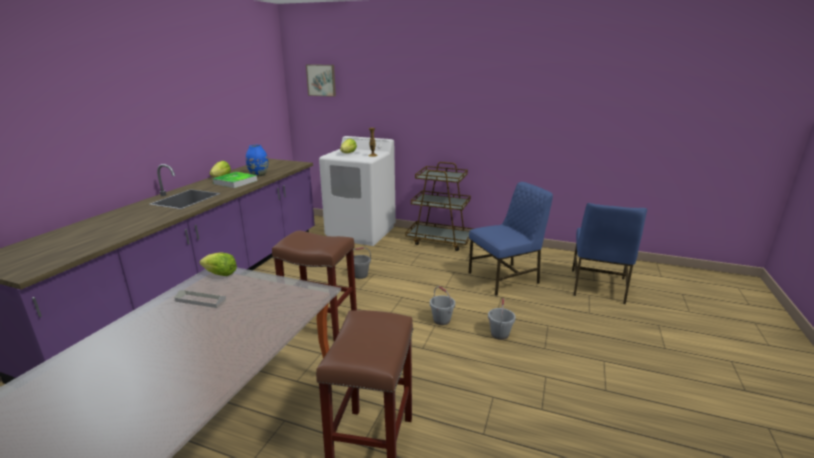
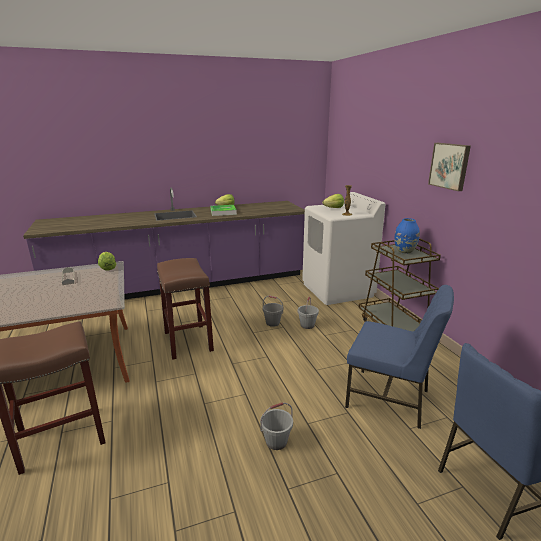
camera: 50 degrees right, 0 degrees up
blue vase [246,145,268,177] -> blue vase moved to [394,218,420,254]
picture [306,64,336,97] -> picture moved to [428,143,471,191]
grey bucket [430,286,455,325] -> grey bucket moved to [298,297,319,329]

